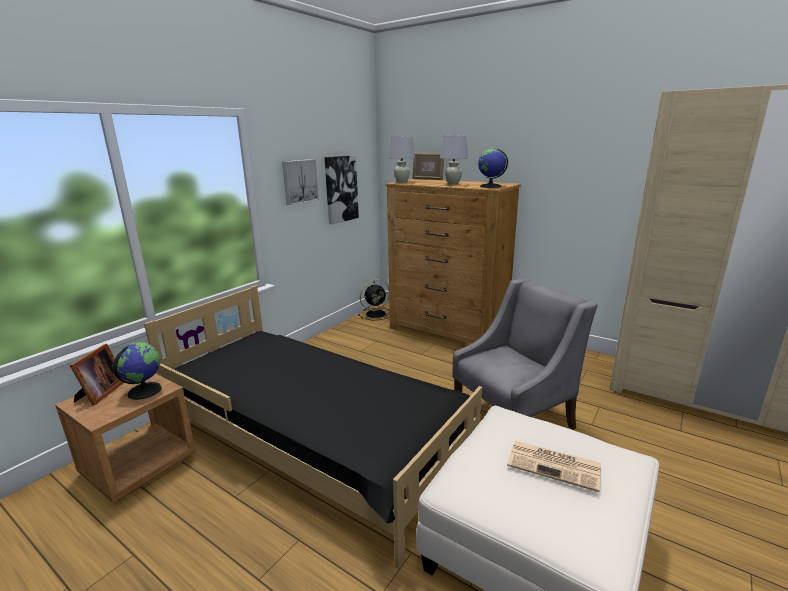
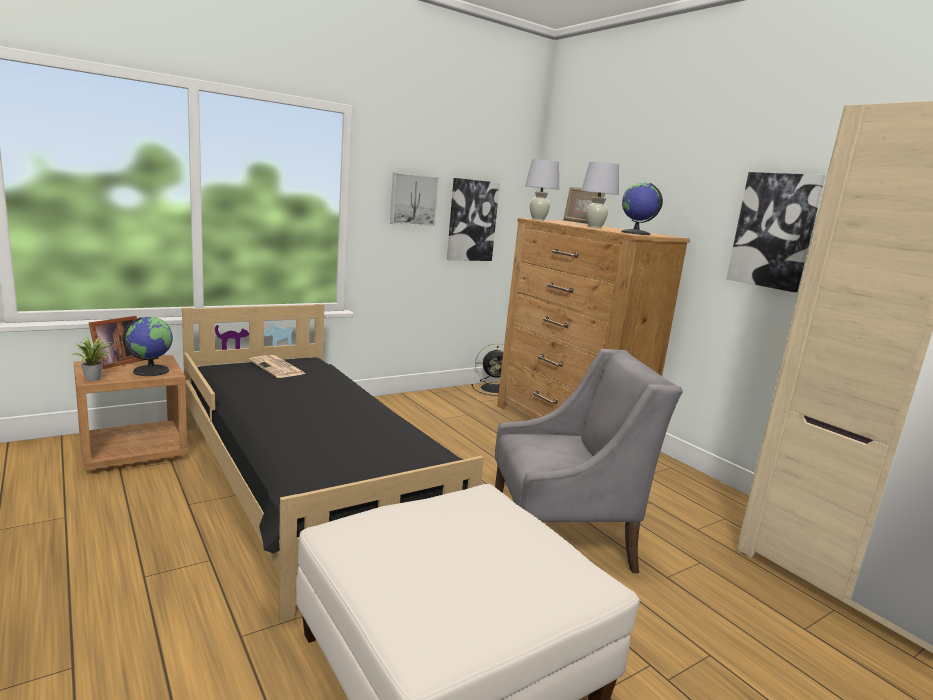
camera: 20 degrees right, 5 degrees down
newspaper [507,441,601,492] -> newspaper moved to [249,355,306,378]
none -> potted plant [73,337,111,381]
none -> picture [726,172,826,292]

